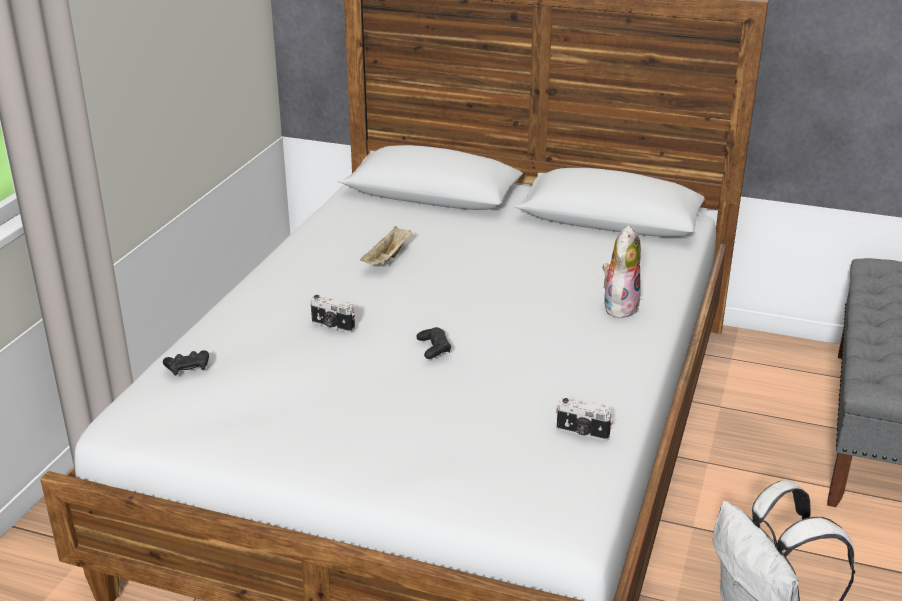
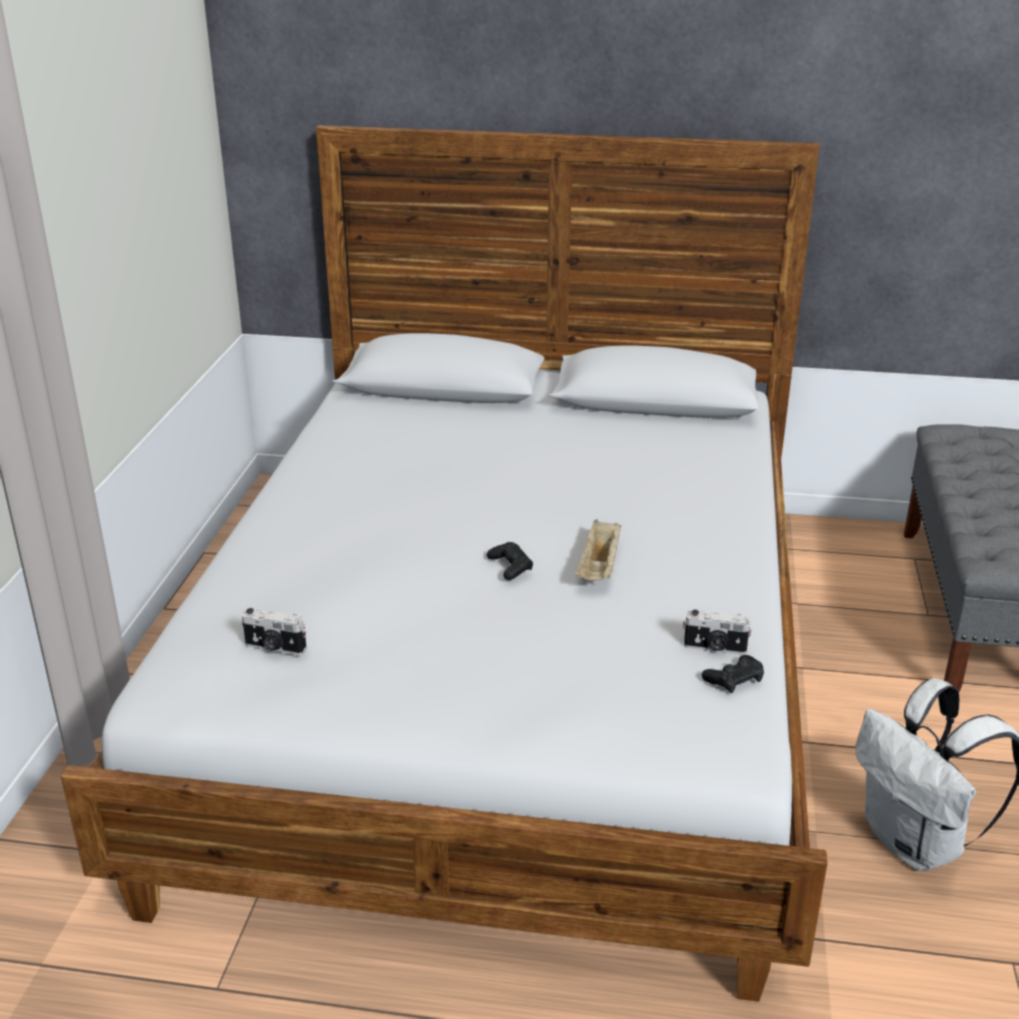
camera: 10 degrees left, 0 degrees up
black game controller [163,350,209,376] -> black game controller moved to [702,655,764,693]
camera [310,295,355,333] -> camera moved to [242,608,307,655]
beige tray [360,226,412,265] -> beige tray moved to [576,519,621,580]
plush toy [602,225,641,320] -> none

